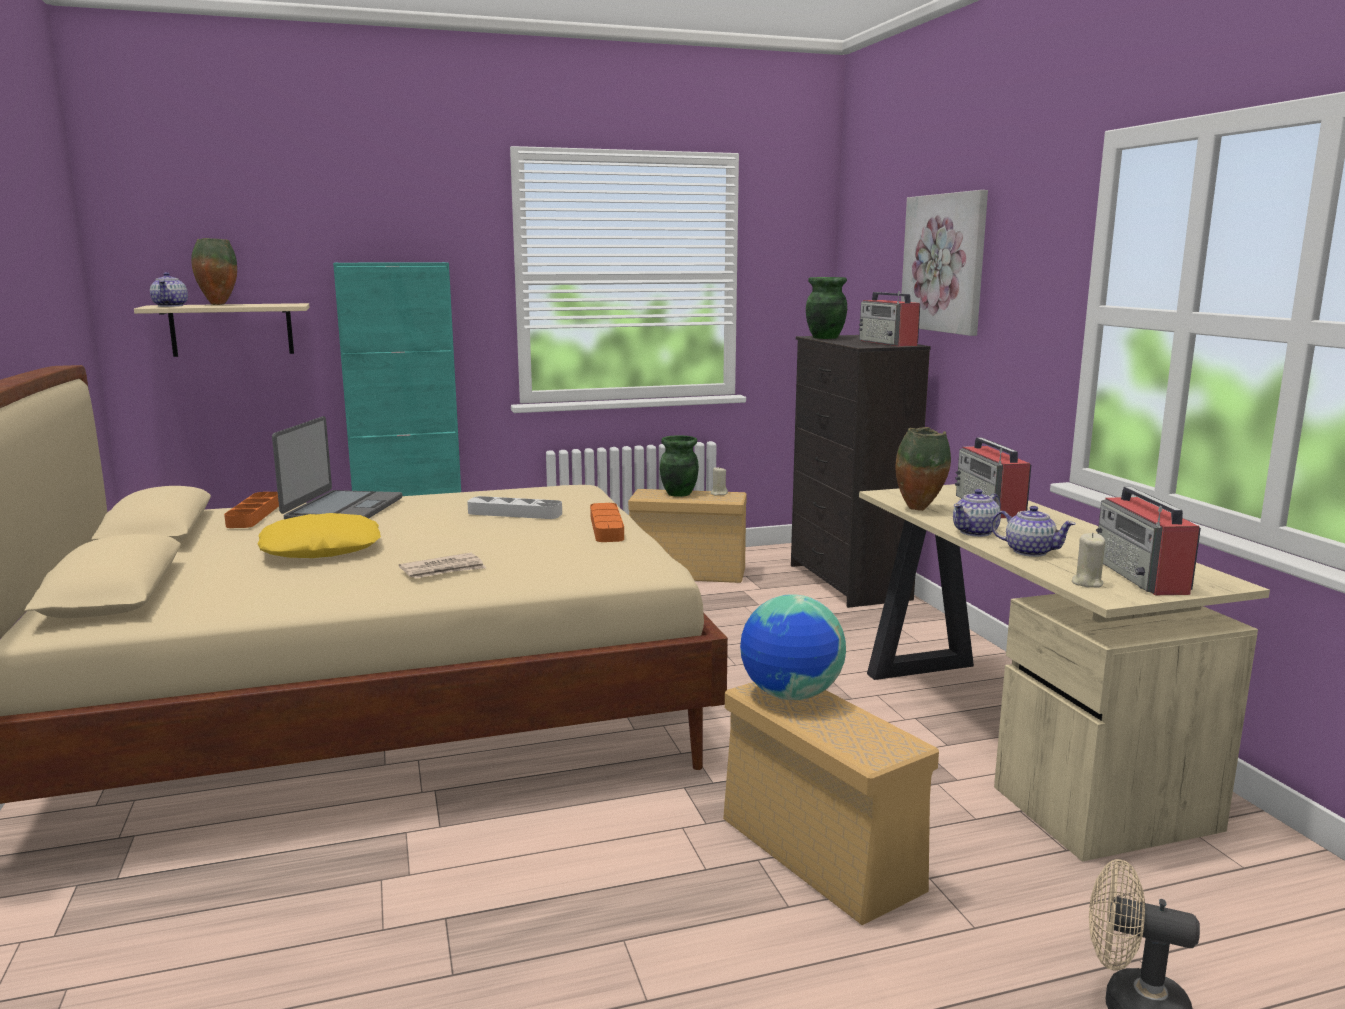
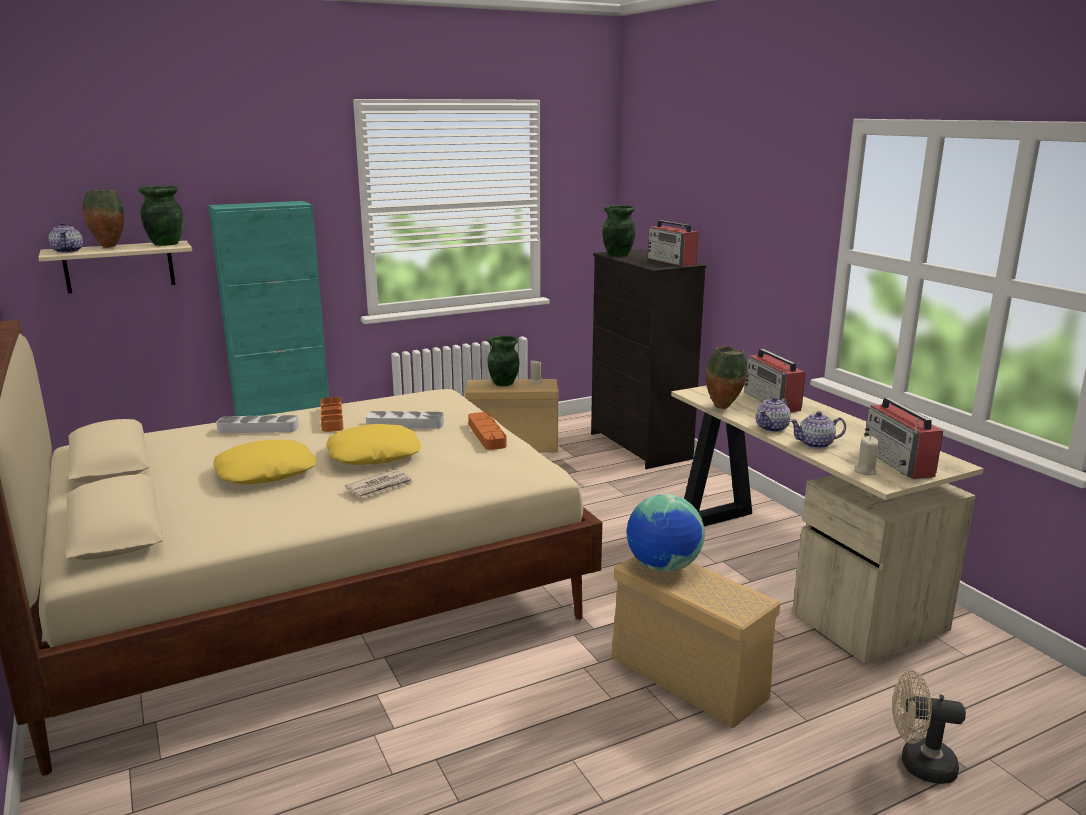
camera: 10 degrees left, 5 degrees up
orange tray [224,492,279,528] -> orange tray moved to [321,397,344,432]
laptop [272,416,402,519] -> grey tray [216,415,299,433]
picture [901,190,988,336] -> none
teapot [991,506,1075,557] -> teapot turned 150 degrees clockwise [790,411,846,449]
none -> green vase [139,186,183,246]
none -> yellow pillow [326,424,422,465]

